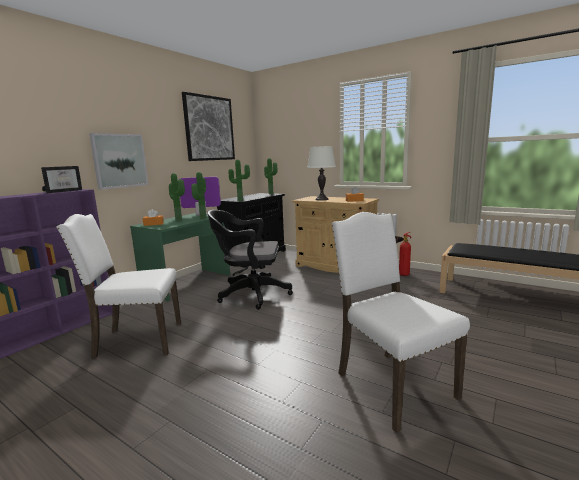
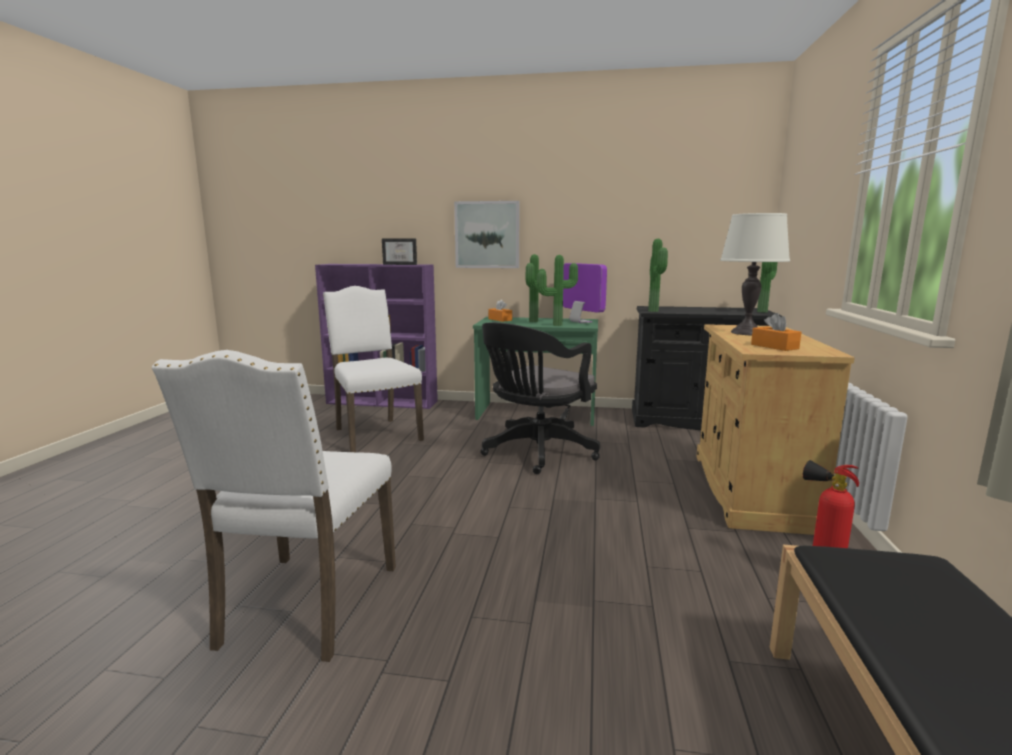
camera: 65 degrees right, 0 degrees up
picture [182,92,235,161] -> none
black office chair [207,210,293,310] -> black office chair turned 120 degrees counterclockwise [481,322,600,474]
white chair [332,212,470,433] -> white chair turned 150 degrees clockwise [152,350,396,662]

